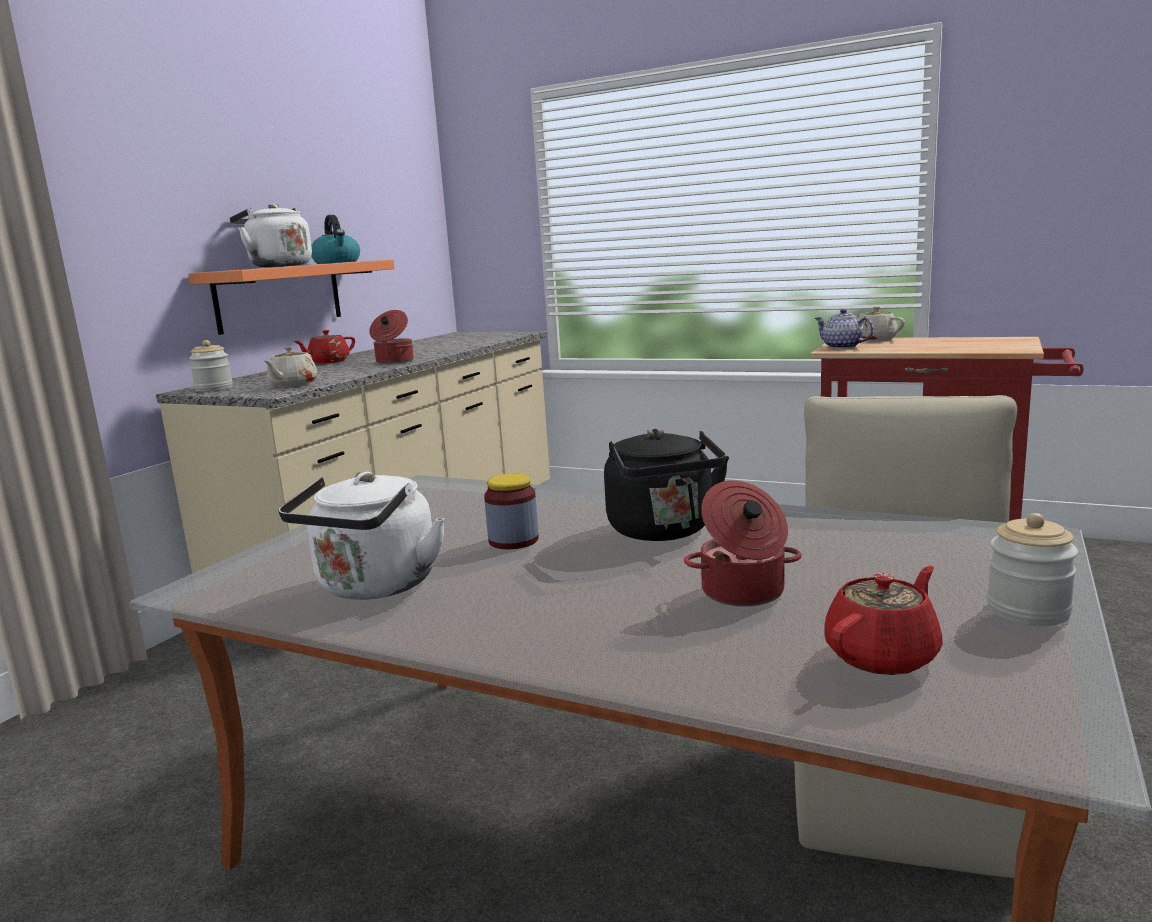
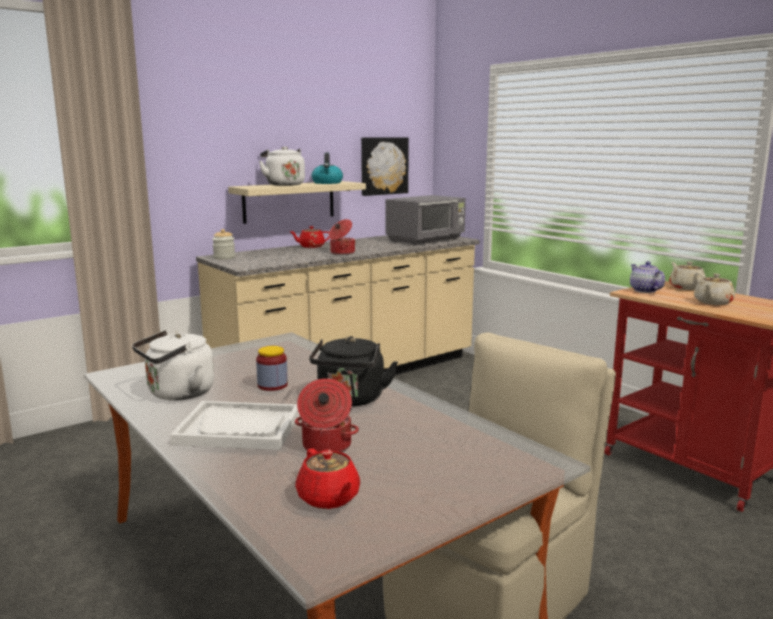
camera: 25 degrees right, 0 degrees up
orange shelf [188,260,394,335] -> beige shelf [228,181,366,224]
beige teapot [265,346,317,387] -> beige teapot moved to [694,274,735,305]
red teapot [824,566,943,675] -> red teapot turned 75 degrees clockwise [295,449,360,509]
jar [987,513,1078,626] -> none
none -> white tray [170,401,300,450]
none -> picture [361,137,409,196]
none -> grey microwave [386,195,466,246]

